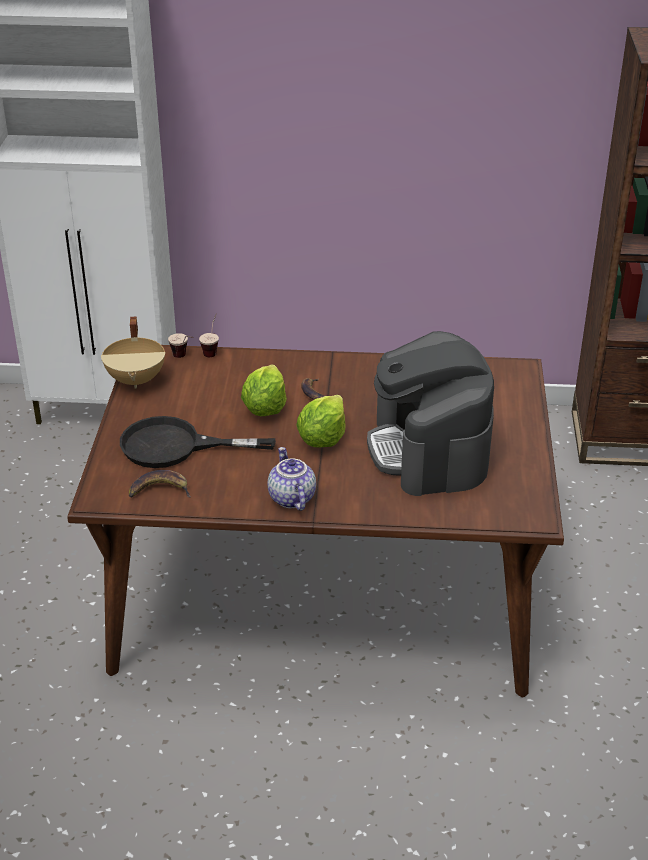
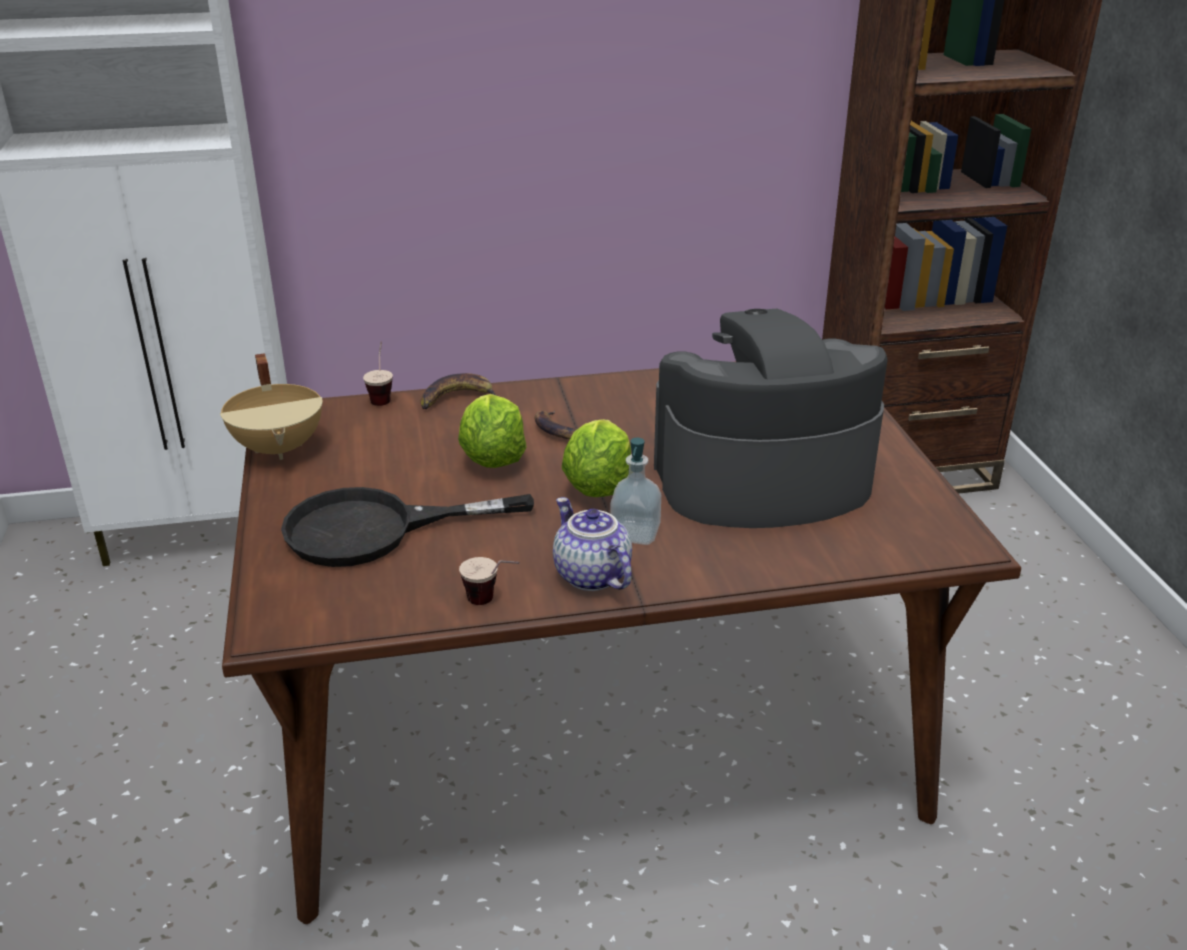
camera: 15 degrees left, 5 degrees down
banana [129,470,191,497] -> banana moved to [421,373,497,409]
cup [168,333,194,358] -> cup moved to [459,557,520,605]
coffee machine [367,331,494,496] -> coffee machine turned 105 degrees clockwise [654,309,888,528]
none -> soap dispenser [610,438,661,545]

